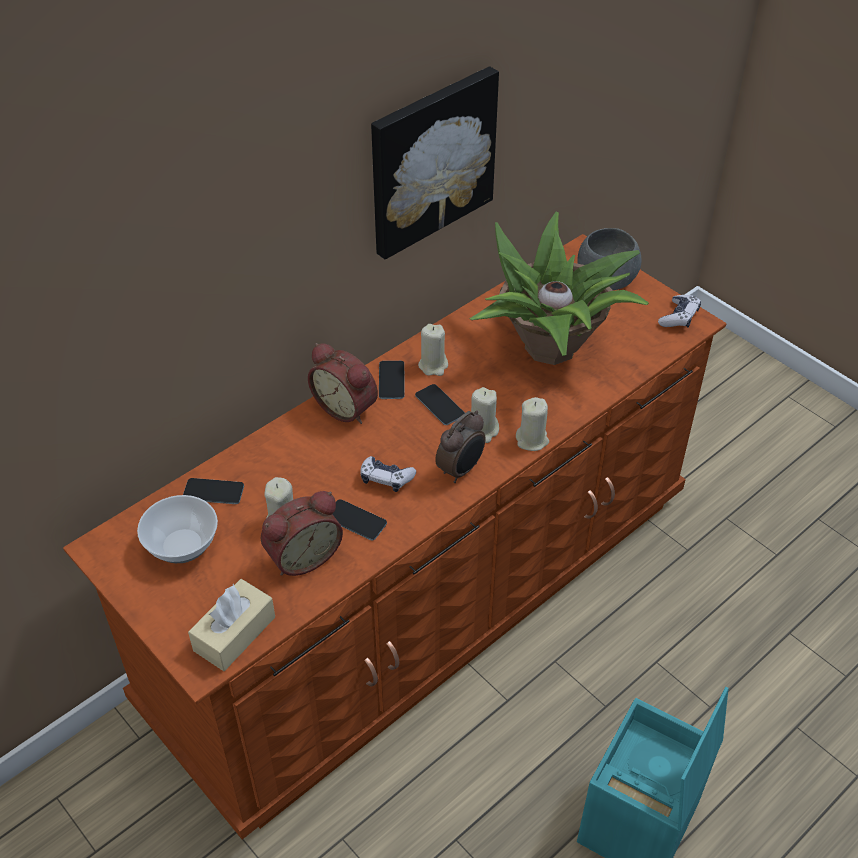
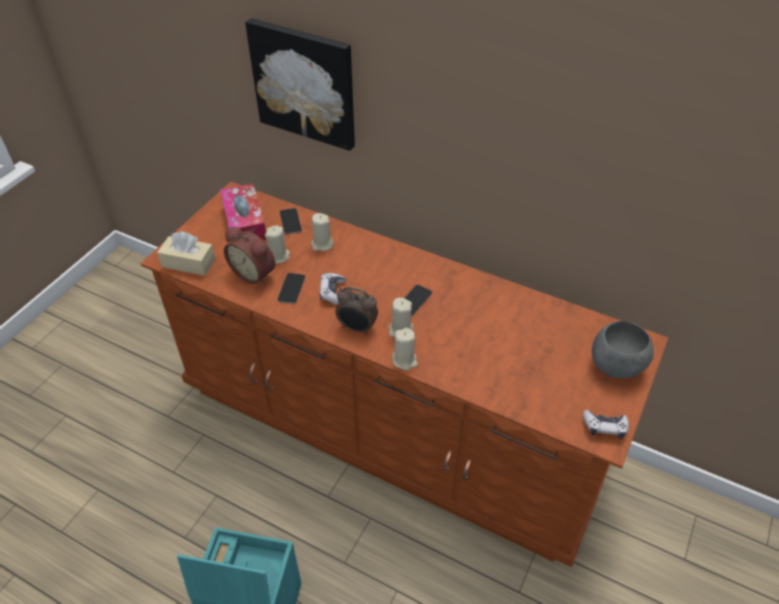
camera: 70 degrees right, 0 degrees up
bowl [137,495,218,563] -> tissue box [220,184,266,241]
alarm clock [308,343,378,424] -> none
picture [371,66,499,260] -> picture moved to [245,18,355,151]
phone [379,361,405,399] -> none
beige candle [418,324,448,376] -> beige candle moved to [311,213,334,251]
potted plant [469,212,649,365] -> none

